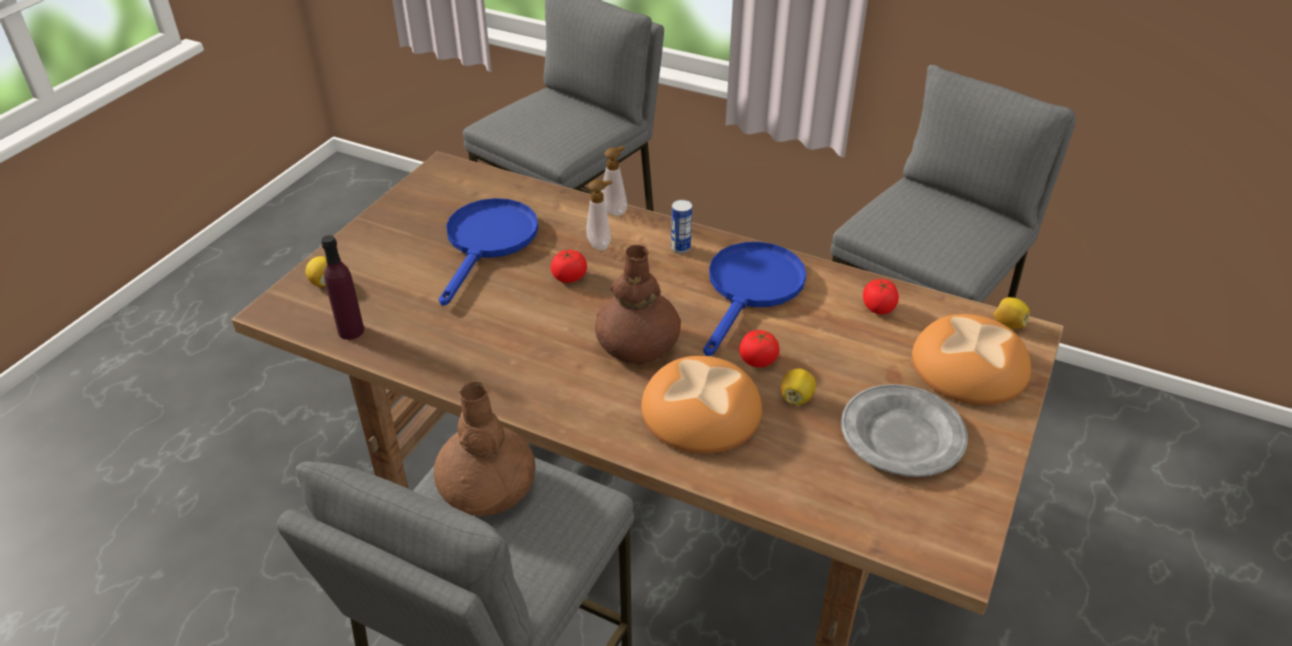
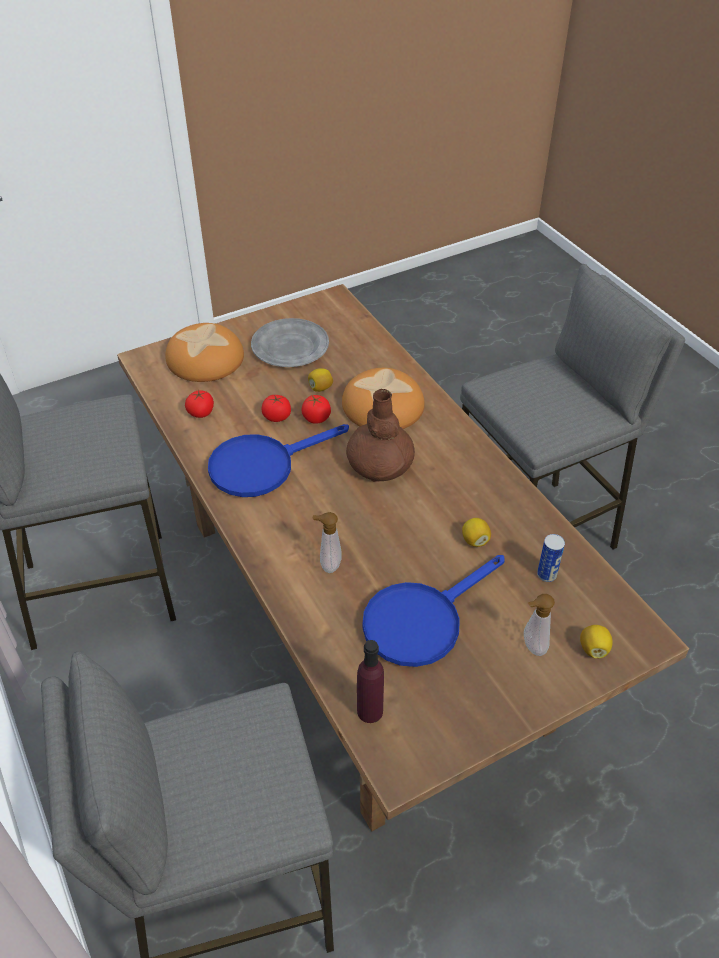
camera: 145 degrees left, 5 degrees up
purple bottle [321,235,364,340] -> purple bottle moved to [357,640,384,723]
brown vase [434,382,535,516] -> none
tomato [551,250,587,283] -> tomato moved to [261,395,291,422]
soap dispenser [601,146,627,216] -> soap dispenser moved to [524,594,555,656]
can [671,200,692,254] -> can moved to [537,534,565,582]
lemon [994,297,1030,329] -> lemon moved to [462,518,491,547]

